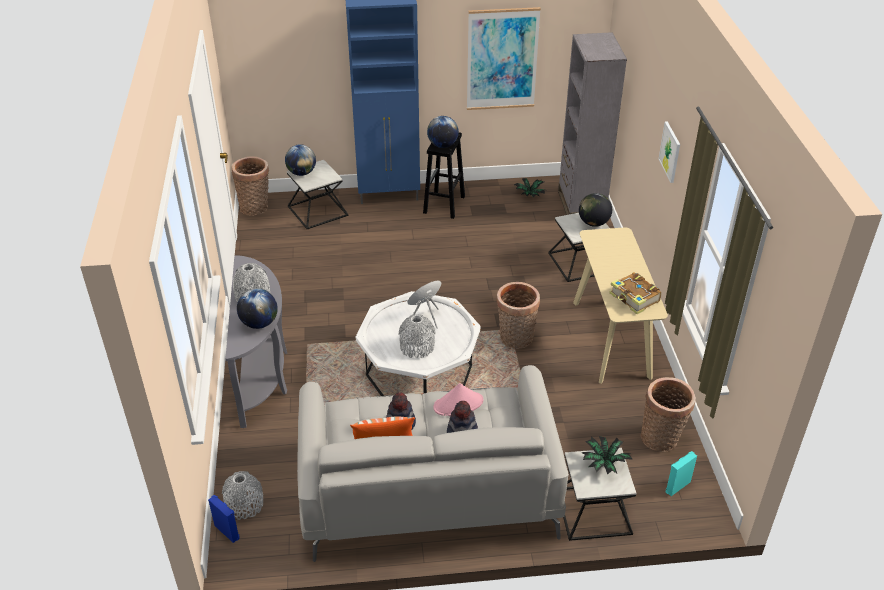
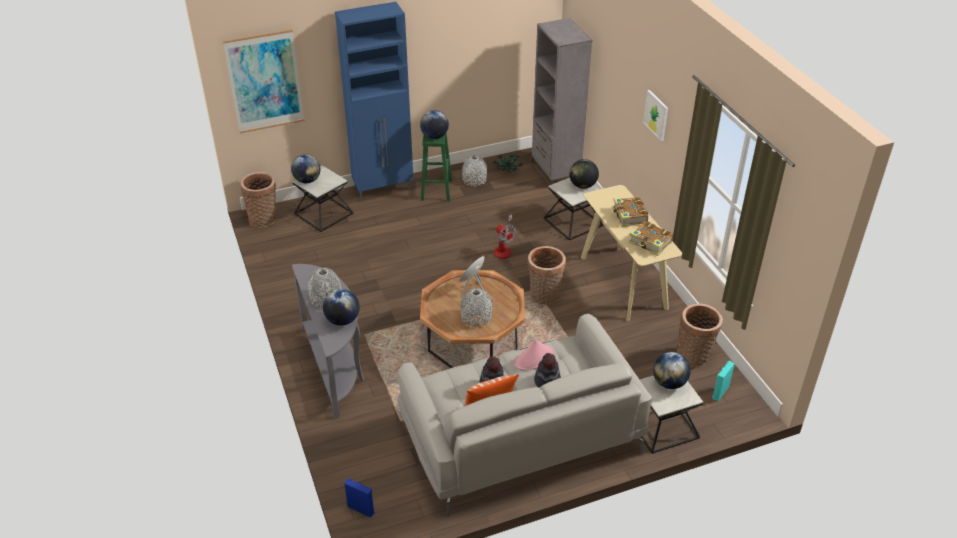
camera: 15 degrees left, 0 degrees up
grey vase [222,471,263,520] -> grey vase moved to [462,155,487,187]
white coffee table [356,291,481,396] -> brown coffee table [420,270,525,368]
black stool [423,133,465,219] -> green stool [421,133,452,201]
picture [467,7,541,110] -> picture moved to [223,29,305,133]
potted plant [581,436,632,475] -> globe [653,352,691,389]
none -> fan [494,214,517,259]
none -> book [612,197,648,227]

